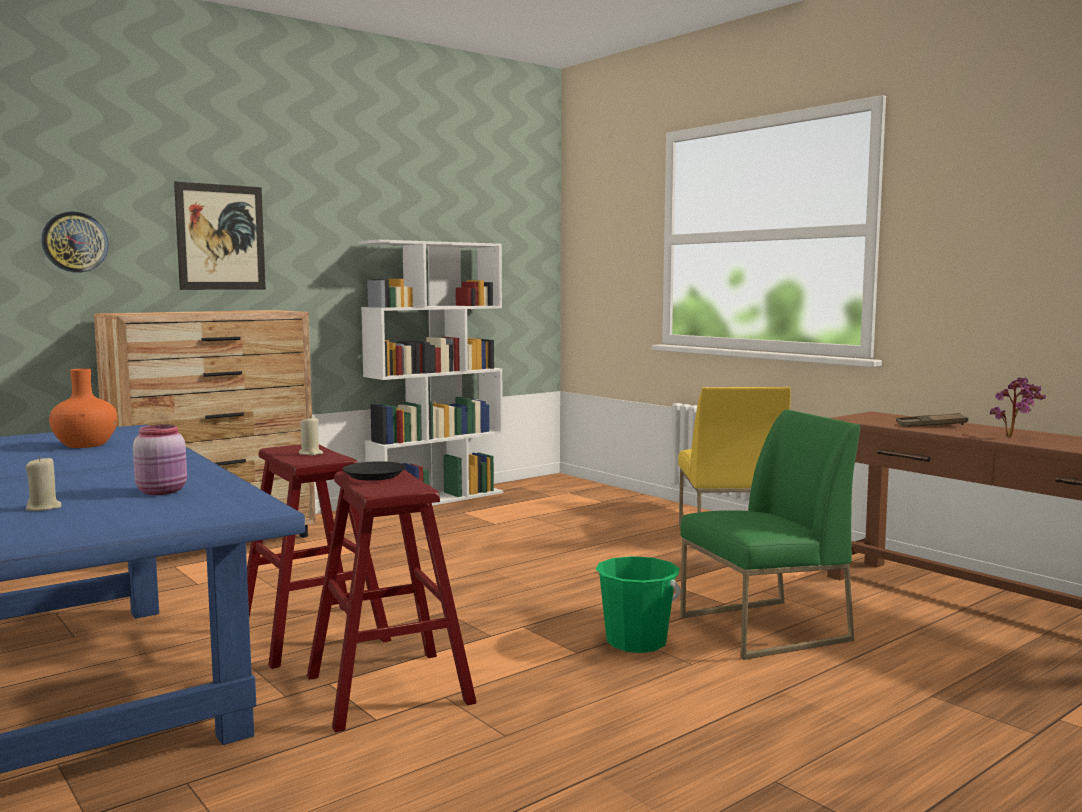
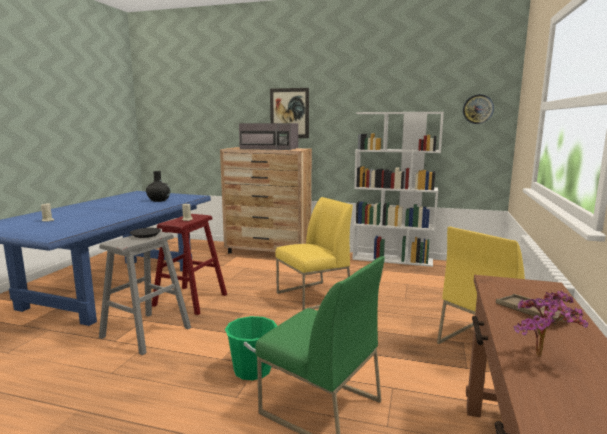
camera: 55 degrees right, 5 degrees up
wall clock [41,211,108,272] -> wall clock moved to [463,94,494,124]
orange vase [49,368,117,448] -> black vase [146,171,171,202]
pink jar [133,425,187,495] -> none
red stool [307,469,477,732] -> grey stool [99,231,191,355]
none -> grey microwave [239,123,298,150]
none -> yellow chair [275,197,353,310]

